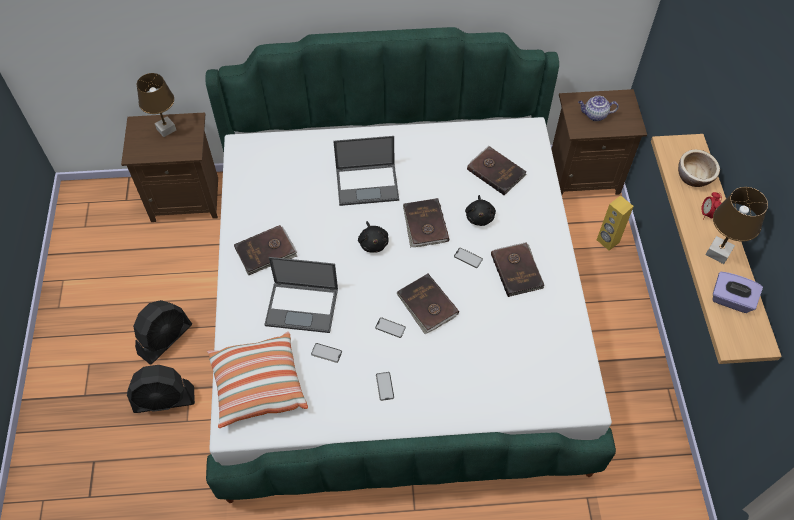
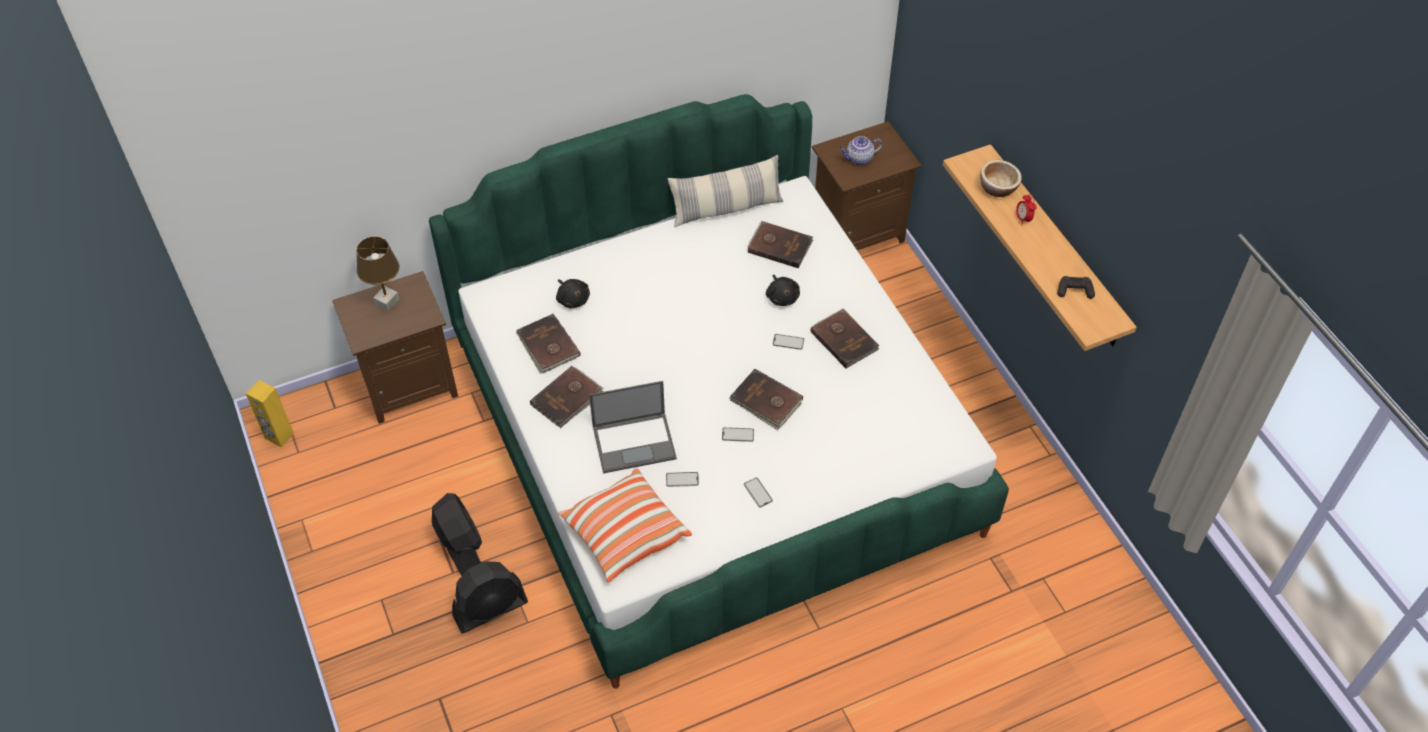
camera: 20 degrees left, 5 degrees down
black fan [133,300,192,365] -> black fan turned 45 degrees counterclockwise [432,493,482,576]
laptop [333,136,399,206] -> none
black plush toy [358,221,388,253] -> black plush toy moved to [556,279,590,309]
brown book [403,198,449,247] -> brown book moved to [516,314,581,374]
yellow speaker [597,195,634,251] -> yellow speaker moved to [246,380,294,447]
brown table lamp [705,187,768,264] -> none
purple tissue box [713,272,763,313] -> black game controller [1057,276,1095,299]
none -> pillow [668,154,783,227]

